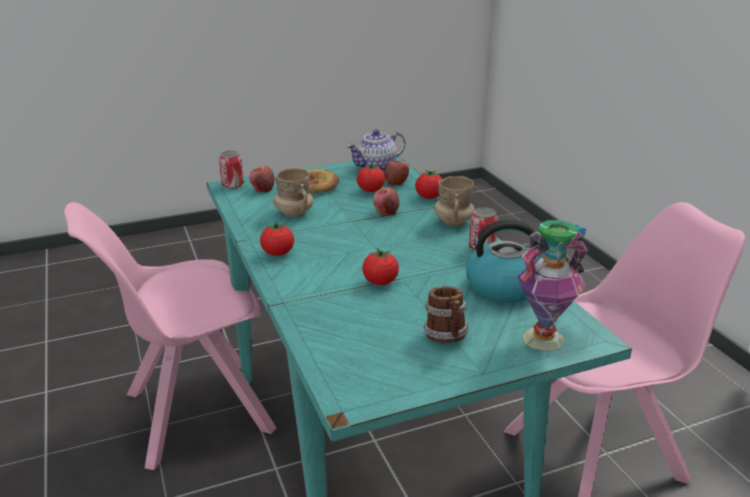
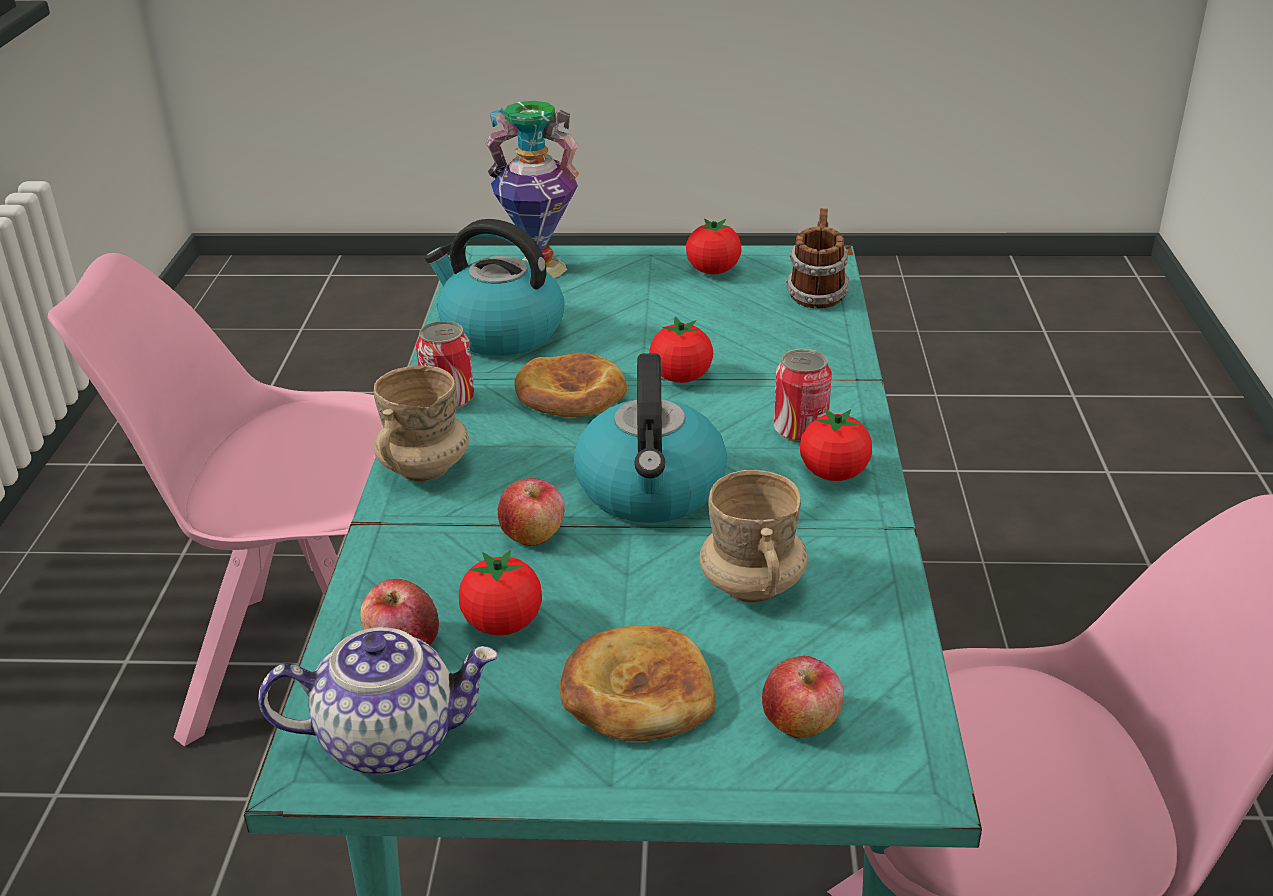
camera: 155 degrees left, 5 degrees up
can [219,151,244,189] -> can moved to [774,349,832,442]
tomato [415,170,443,199] -> tomato moved to [686,218,741,274]
mug [423,286,468,343] -> mug moved to [785,208,849,309]
none -> bread [514,353,627,417]
none -> kettle [574,353,727,523]

